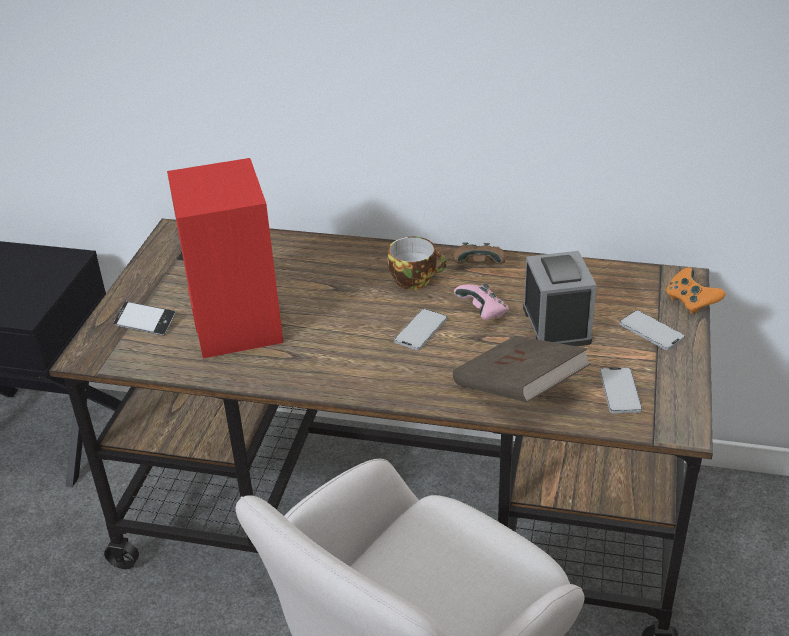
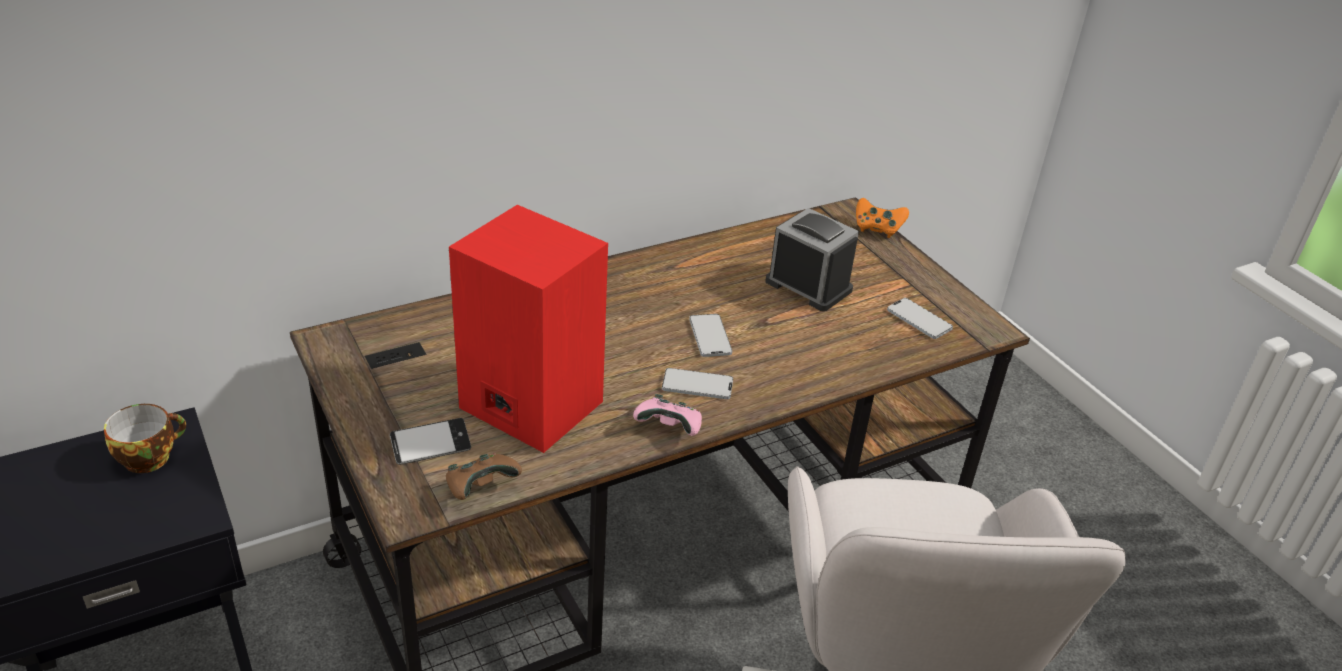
camera: 45 degrees left, 0 degrees up
cup [388,237,447,290] -> cup moved to [104,404,186,473]
brown game controller [453,243,506,264] -> brown game controller moved to [446,453,522,500]
brown book [453,336,591,402] -> none
pink game controller [454,283,509,320] -> pink game controller moved to [633,394,702,436]
phone [619,310,685,350] -> phone moved to [662,368,733,399]

